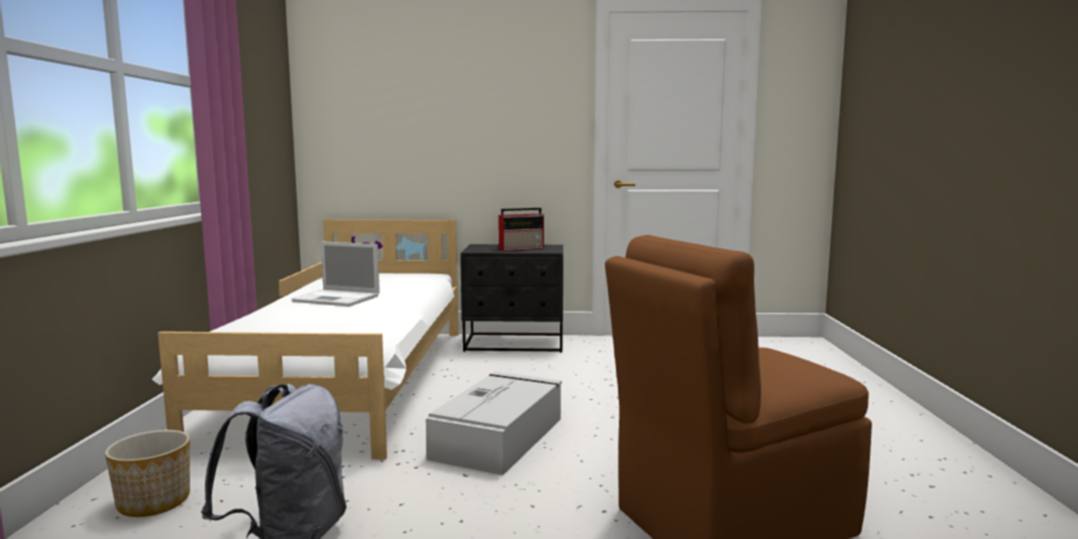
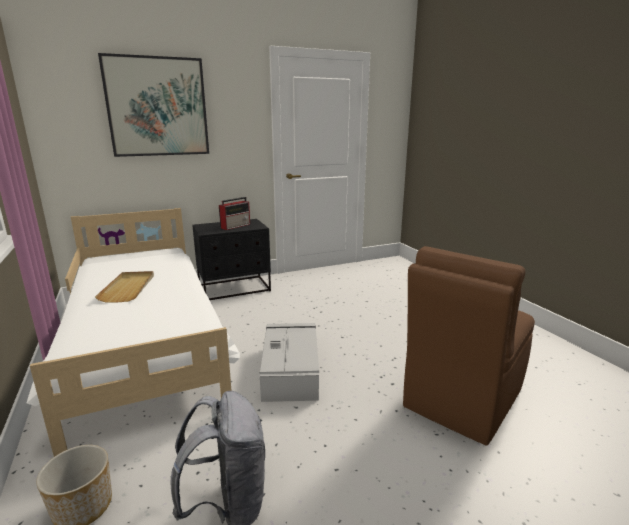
camera: 25 degrees left, 10 degrees up
laptop [291,241,380,307] -> beige tray [95,271,154,302]
none -> picture [98,53,209,157]

